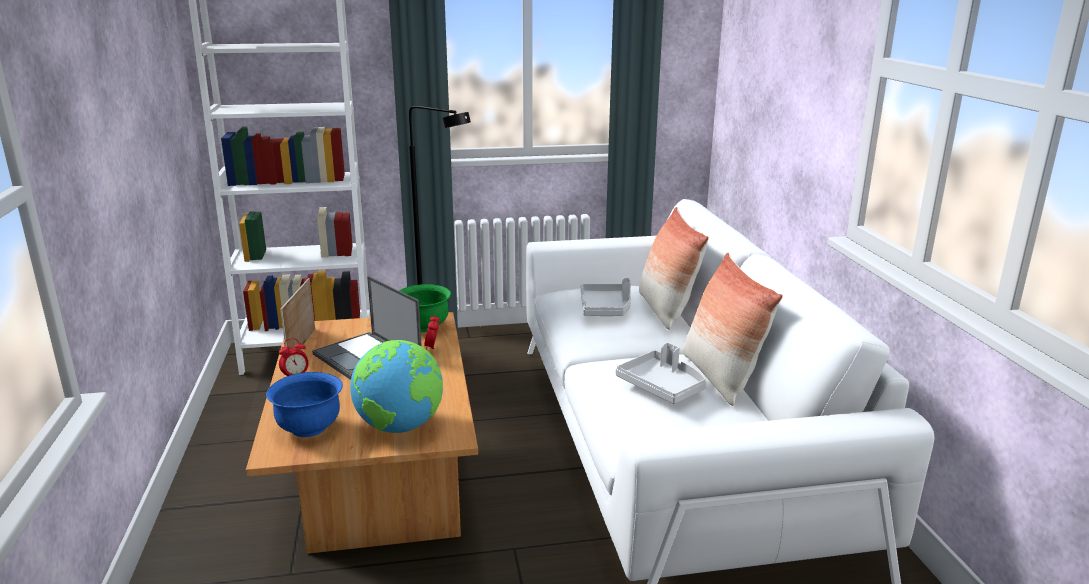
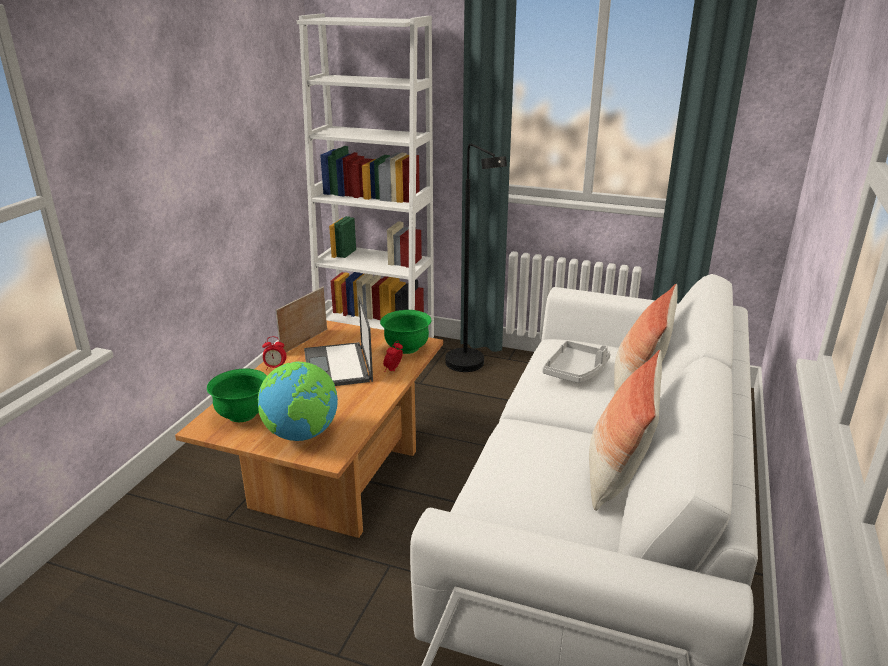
camera: 30 degrees right, 5 degrees up
blue bowl [266,372,343,437] -> green bowl [207,369,267,422]
grey tray [616,342,706,404] -> none

